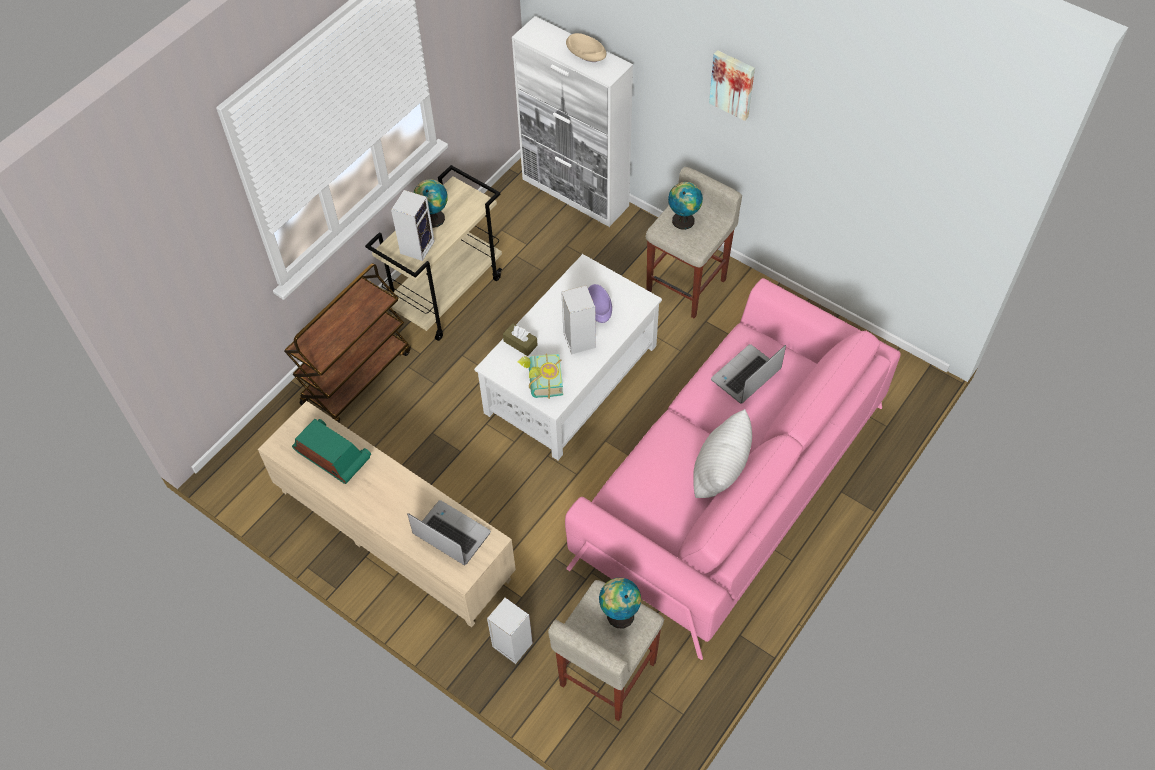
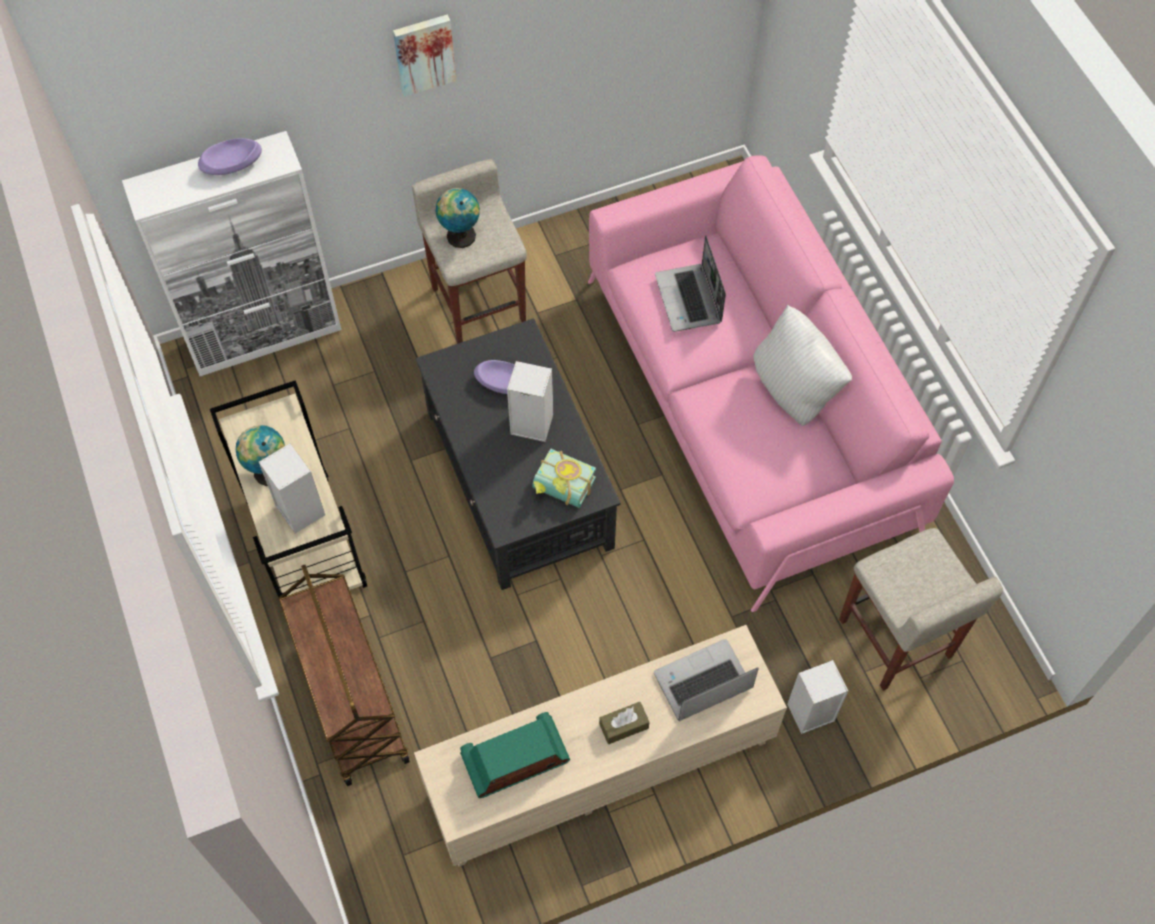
camera: 60 degrees left, 5 degrees up
white coffee table [474,254,662,460] -> black coffee table [415,318,621,590]
brown tissue box [503,323,538,356] -> brown tissue box moved to [599,702,650,744]
beige bowl [566,33,606,62] -> purple bowl [198,138,262,175]
globe [599,578,641,629] -> none

